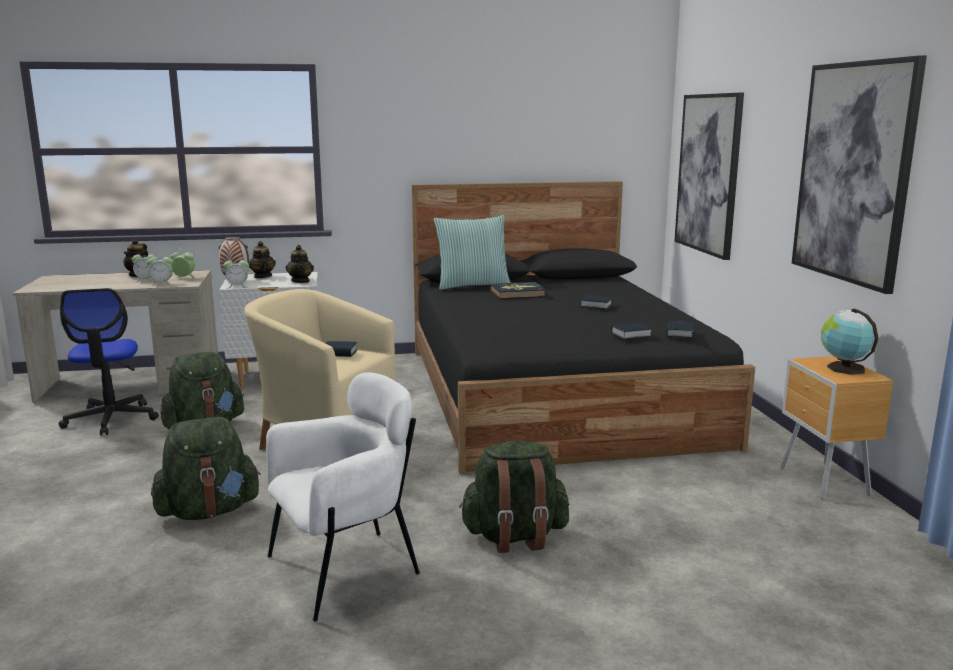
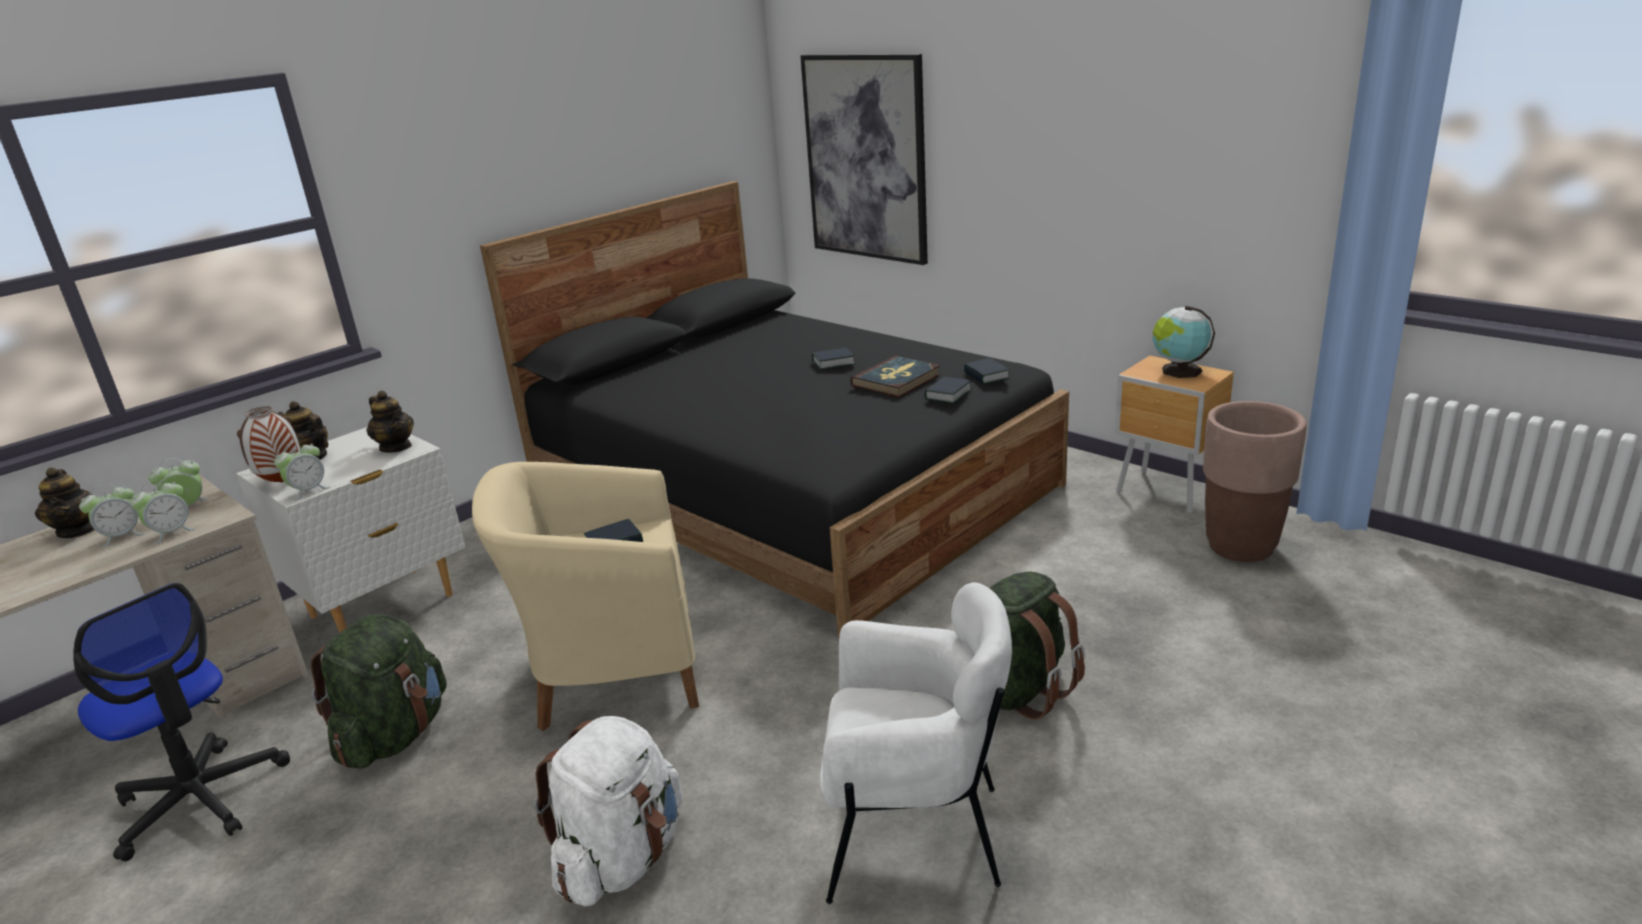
camera: 35 degrees left, 10 degrees up
green backpack [151,417,261,520] -> white backpack [534,716,683,906]
white armchair [266,372,420,622] -> white armchair turned 75 degrees clockwise [819,583,1012,904]
pillow [434,215,511,290] -> none
book [490,282,546,299] -> book moved to [851,356,941,398]
picture [792,55,927,294] -> none
none -> brown planter [1203,401,1307,562]

